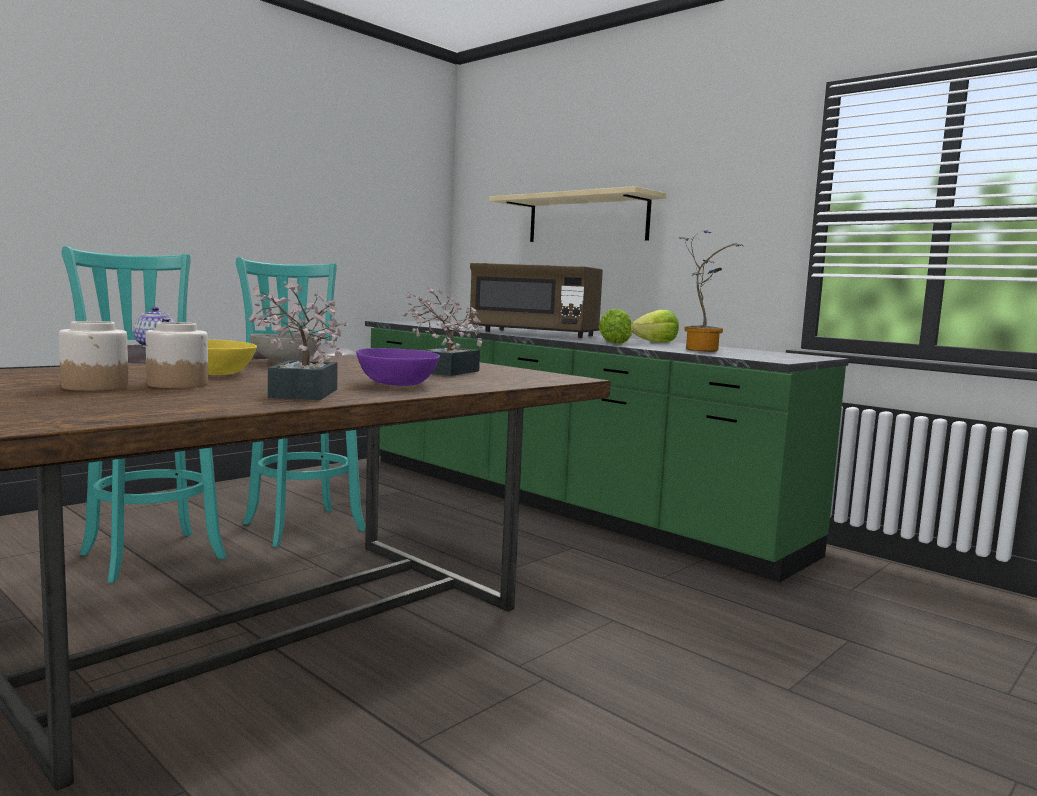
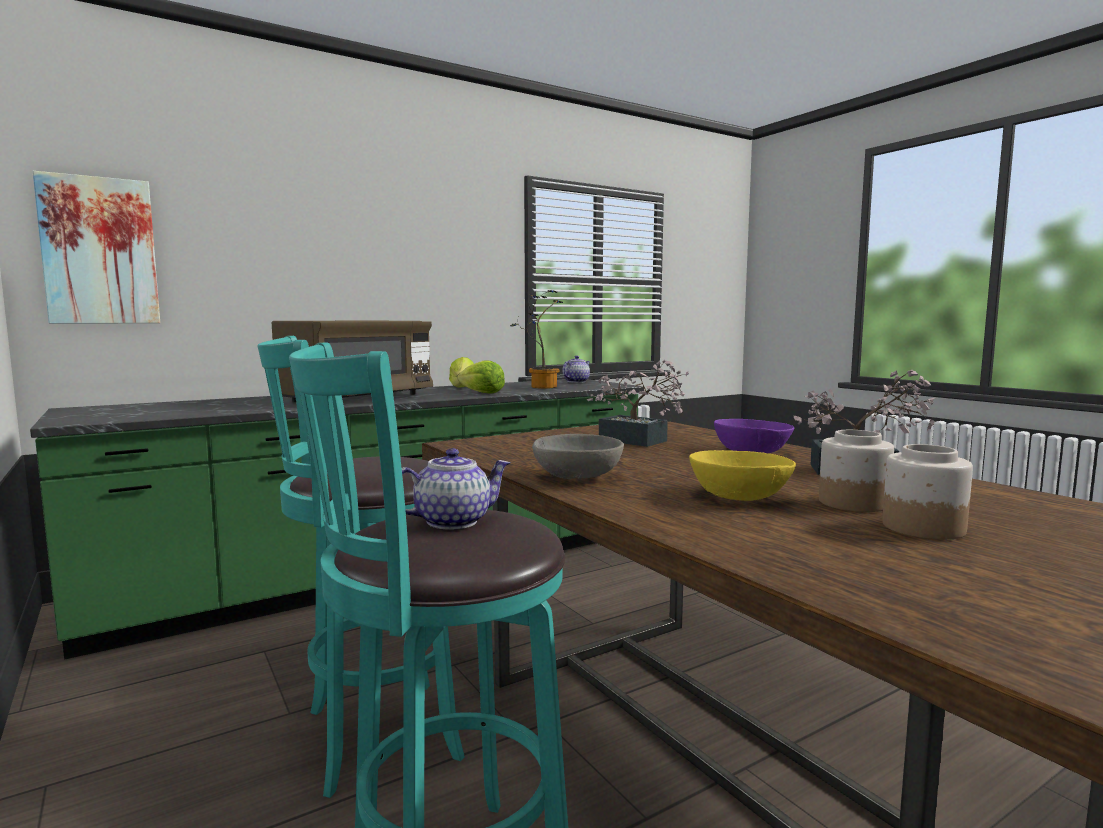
camera: 75 degrees left, 0 degrees up
beige shelf [489,186,666,242] -> none
none -> picture [33,171,160,324]
none -> teapot [562,356,590,383]

